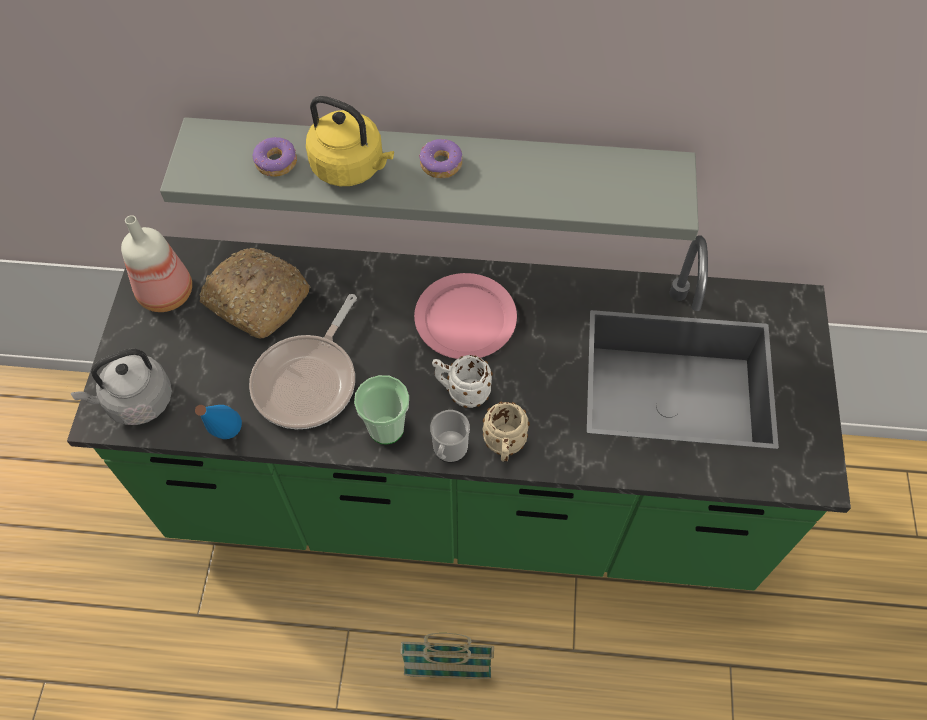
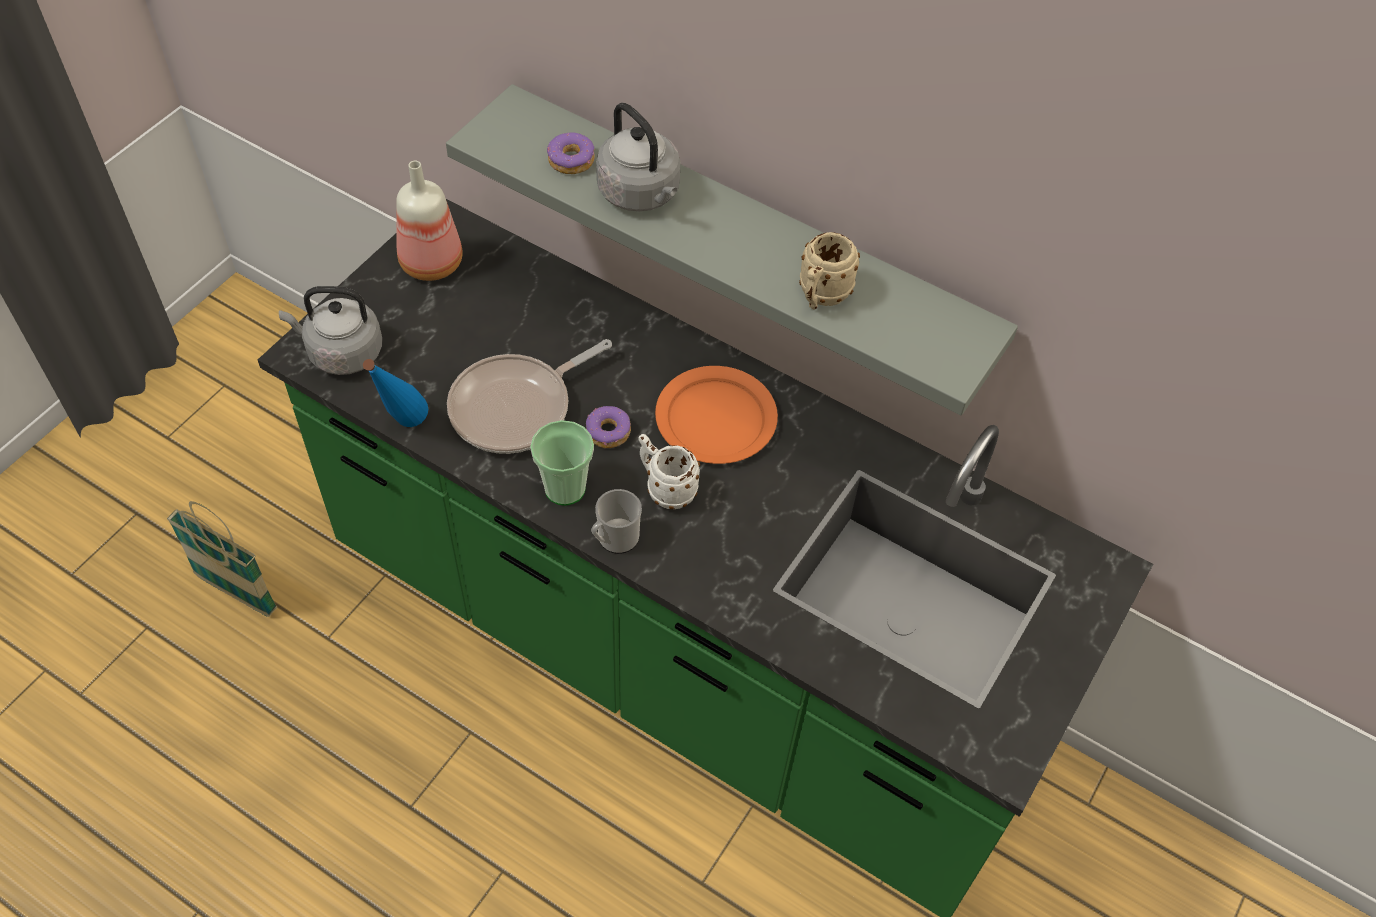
camera: 25 degrees right, 5 degrees down
bread [200,248,311,338] -> none
yellow kettle [306,96,394,186] -> grey kettle [596,103,681,211]
basket [400,633,494,679] -> basket moved to [167,501,277,617]
pink plate [414,273,517,359] -> orange plate [655,366,778,464]
donut [419,139,462,178] -> donut moved to [586,406,631,448]
beige mug [482,402,530,461] -> beige mug moved to [799,232,860,310]

